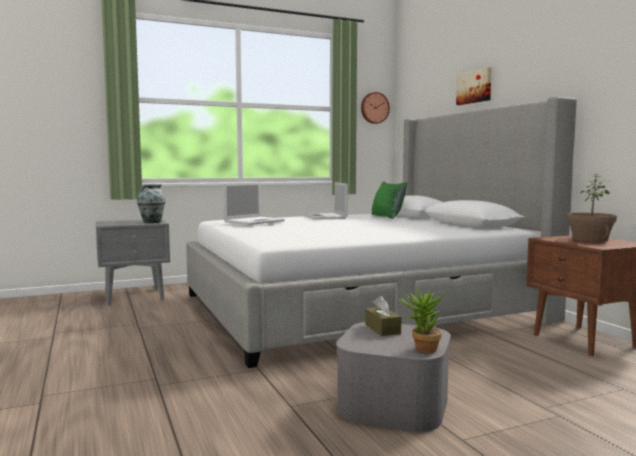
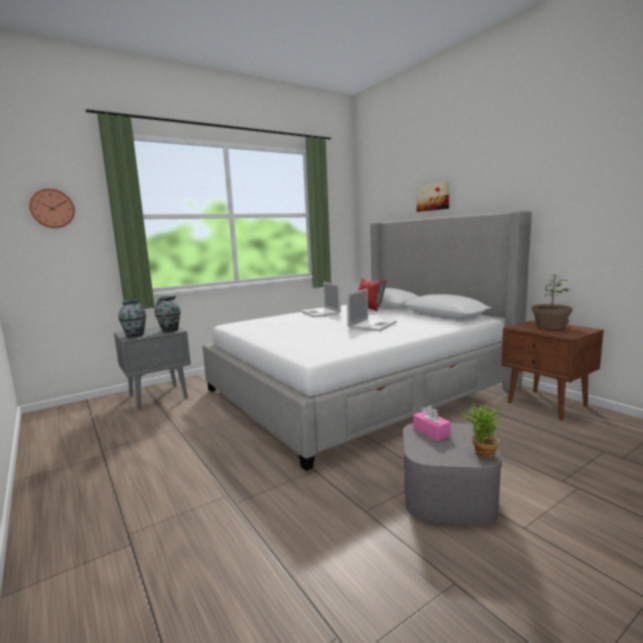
camera: 10 degrees left, 5 degrees up
laptop [223,182,285,225] -> laptop moved to [347,288,397,331]
wall clock [361,92,390,124] -> wall clock moved to [29,189,75,228]
brown tissue box [365,296,401,336] -> pink tissue box [413,405,451,441]
green pillow [372,181,407,219] -> red pillow [358,278,387,311]
none -> vase [119,300,146,337]

